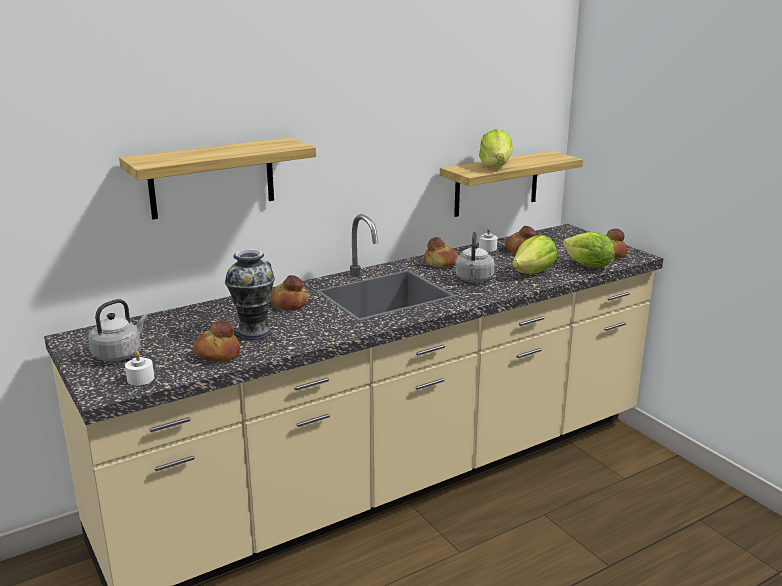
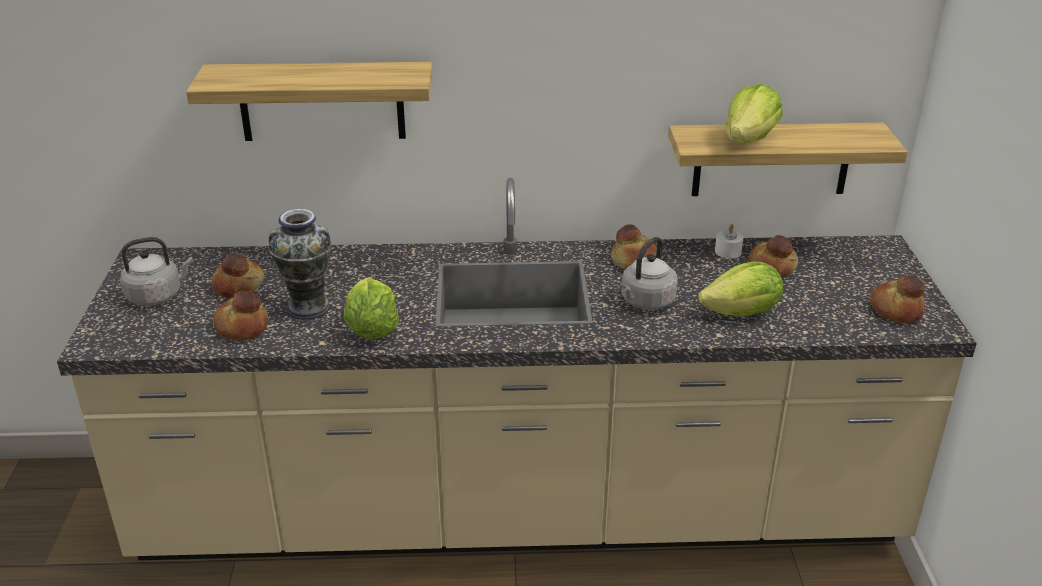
camera: 30 degrees right, 10 degrees up
white candle [125,351,154,386] -> none
bread [270,275,309,310] -> bread moved to [211,253,264,298]
lettuce [563,232,615,268] -> lettuce moved to [344,277,399,339]

